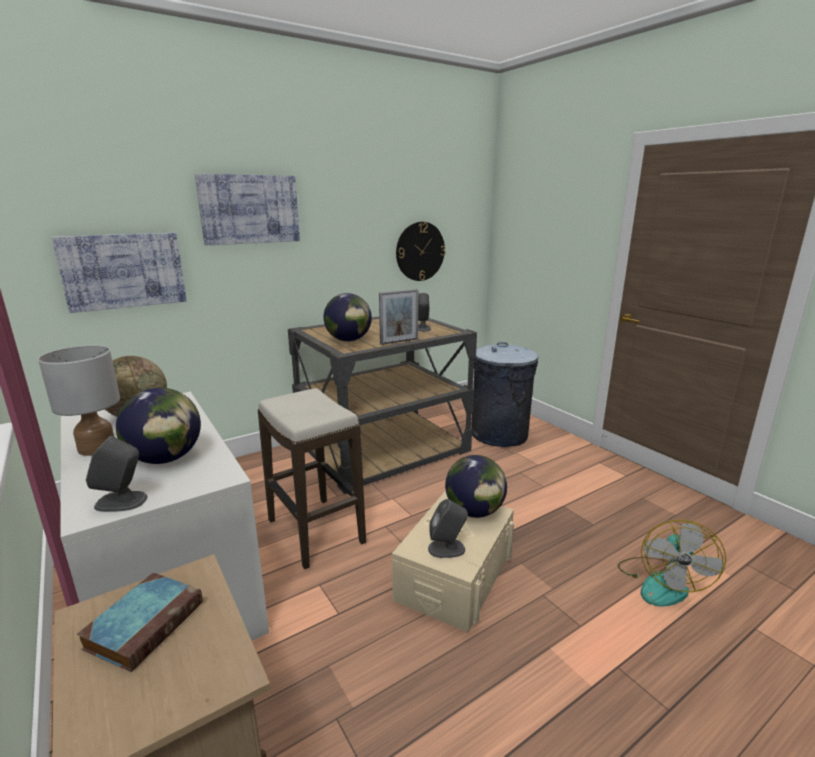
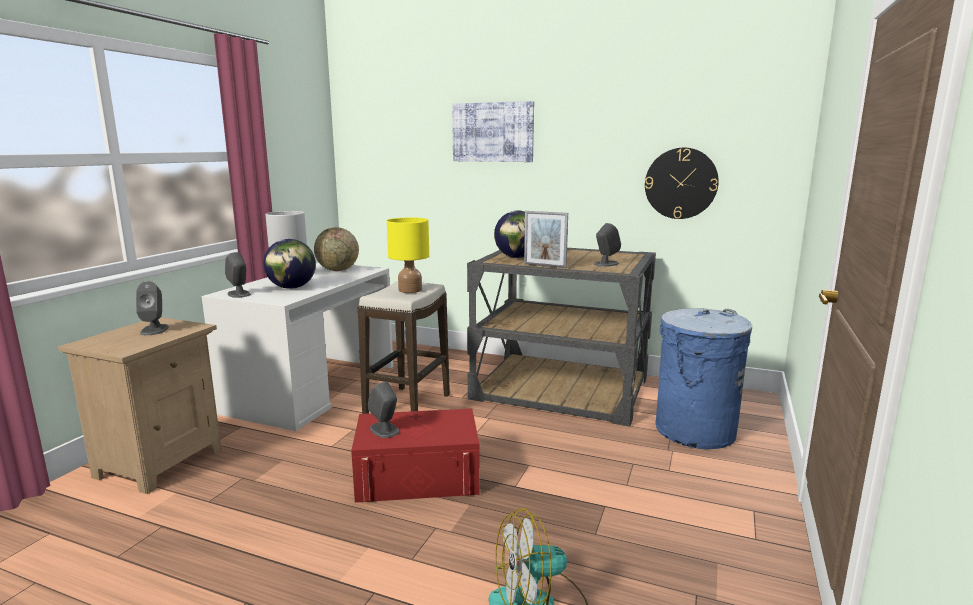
camera: 55 degrees right, 5 degrees down
picture [51,233,187,313] -> none
book [77,573,203,672] -> grey speaker [136,281,169,335]
beige storage box [392,491,514,633] -> red storage box [351,409,480,503]
globe [445,455,507,518] -> none
grey trash can [471,342,538,447] -> blue trash can [656,308,752,449]
none -> yellow table lamp [387,218,429,293]

